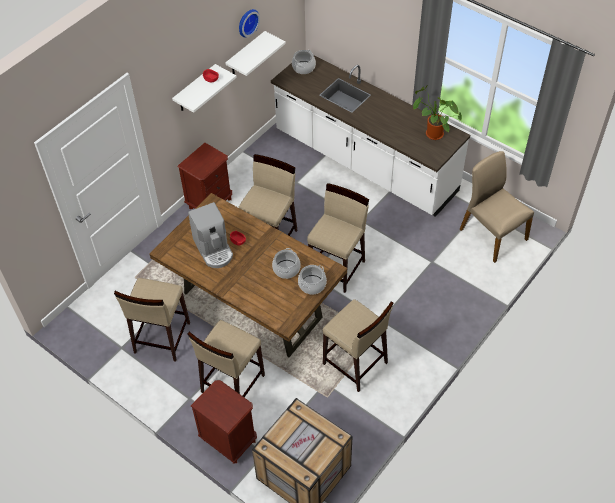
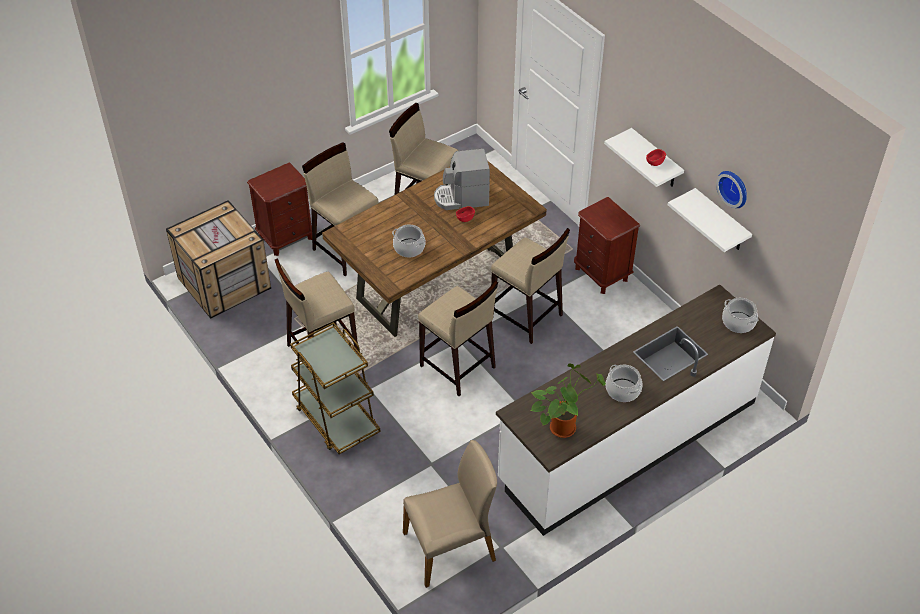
camera: 105 degrees right, 5 degrees down
cooking pot [298,265,327,294] -> cooking pot moved to [606,365,642,402]
none -> brown cart [290,322,381,454]

